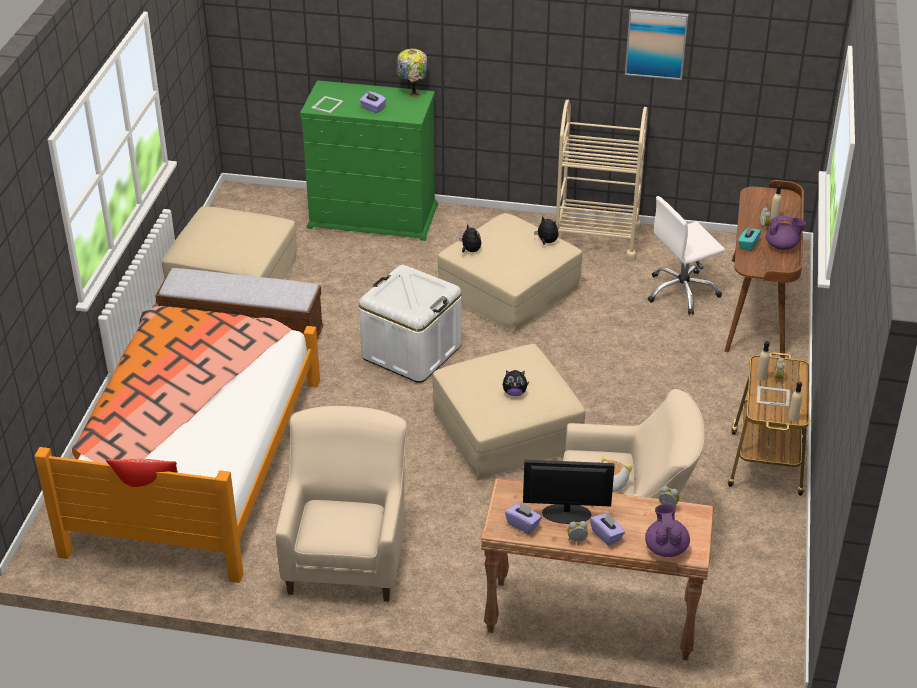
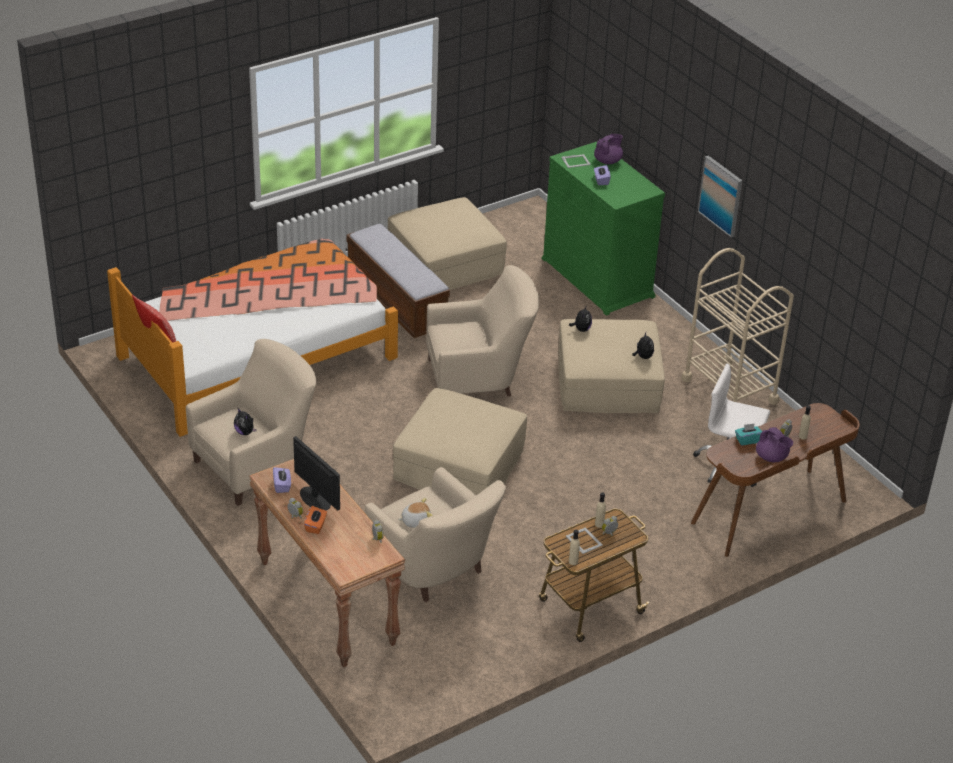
camera: 45 degrees right, 0 degrees up
white storage box [359,265,461,383] -> beige armchair [426,265,539,397]
table lamp [397,49,427,98] -> none
plush toy [503,370,529,396] -> plush toy moved to [234,408,257,435]
purple tissue box [590,512,625,546] -> orange tissue box [304,506,327,534]
picture [625,9,688,80] -> picture moved to [698,155,742,237]
purple teapot [645,504,690,557] -> purple teapot moved to [594,134,623,165]

